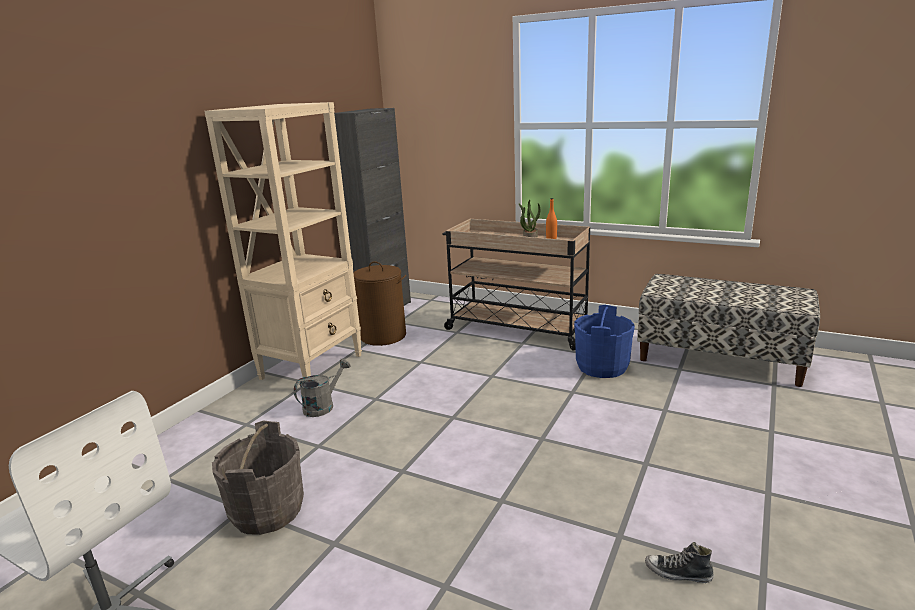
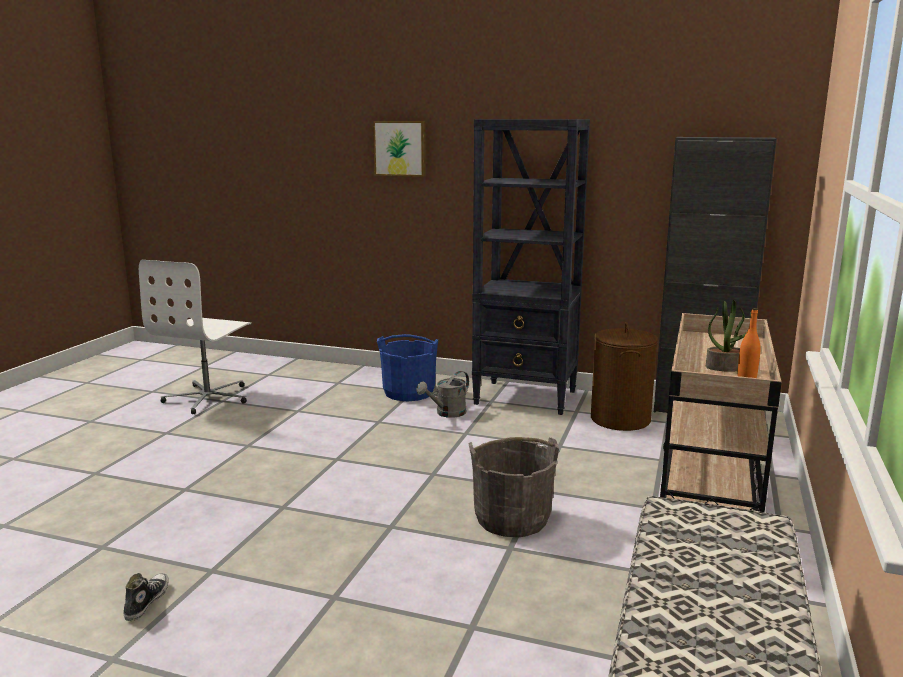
camera: 80 degrees right, 5 degrees down
beige bookcase [204,102,362,380] -> black bookcase [472,119,590,415]
grey bucket [212,421,304,535] -> grey bucket moved to [469,437,559,537]
grey watering can [294,359,351,417] -> grey watering can turned 105 degrees clockwise [416,371,469,418]
blue bucket [574,305,635,378] -> blue bucket moved to [377,334,438,401]
none -> picture [373,121,426,177]

